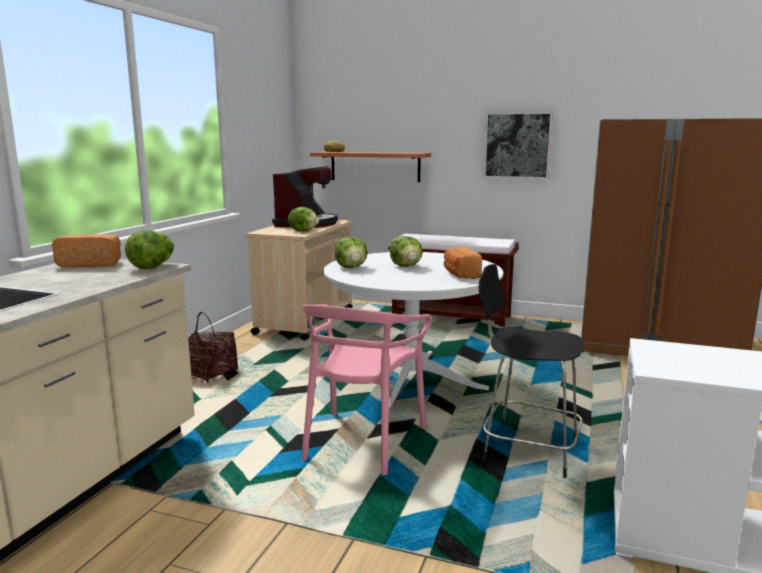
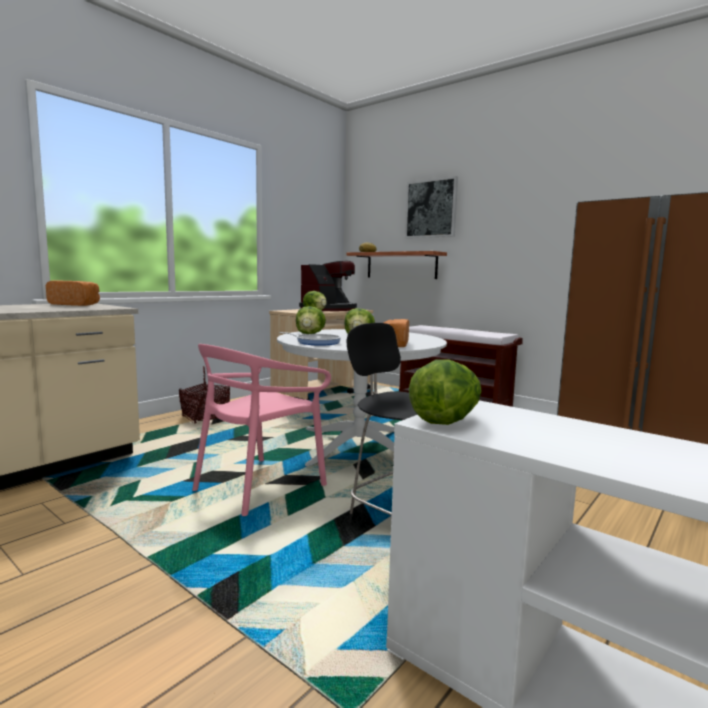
camera: 20 degrees right, 5 degrees down
lettuce [125,230,174,269] -> lettuce moved to [409,359,481,425]
picture [483,111,553,179] -> picture moved to [405,176,458,238]
none -> frying pan [279,332,341,346]

